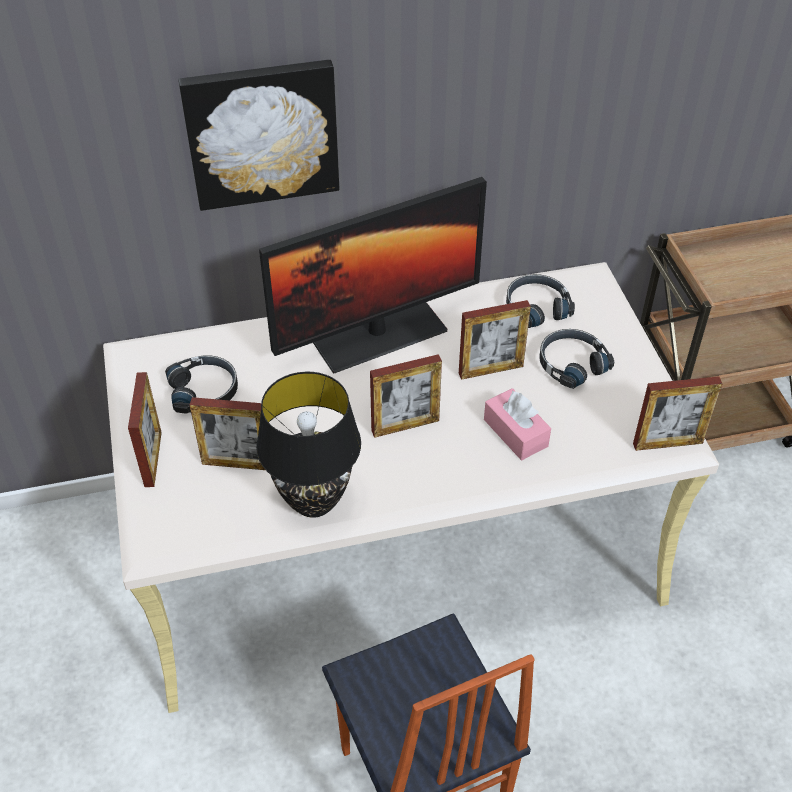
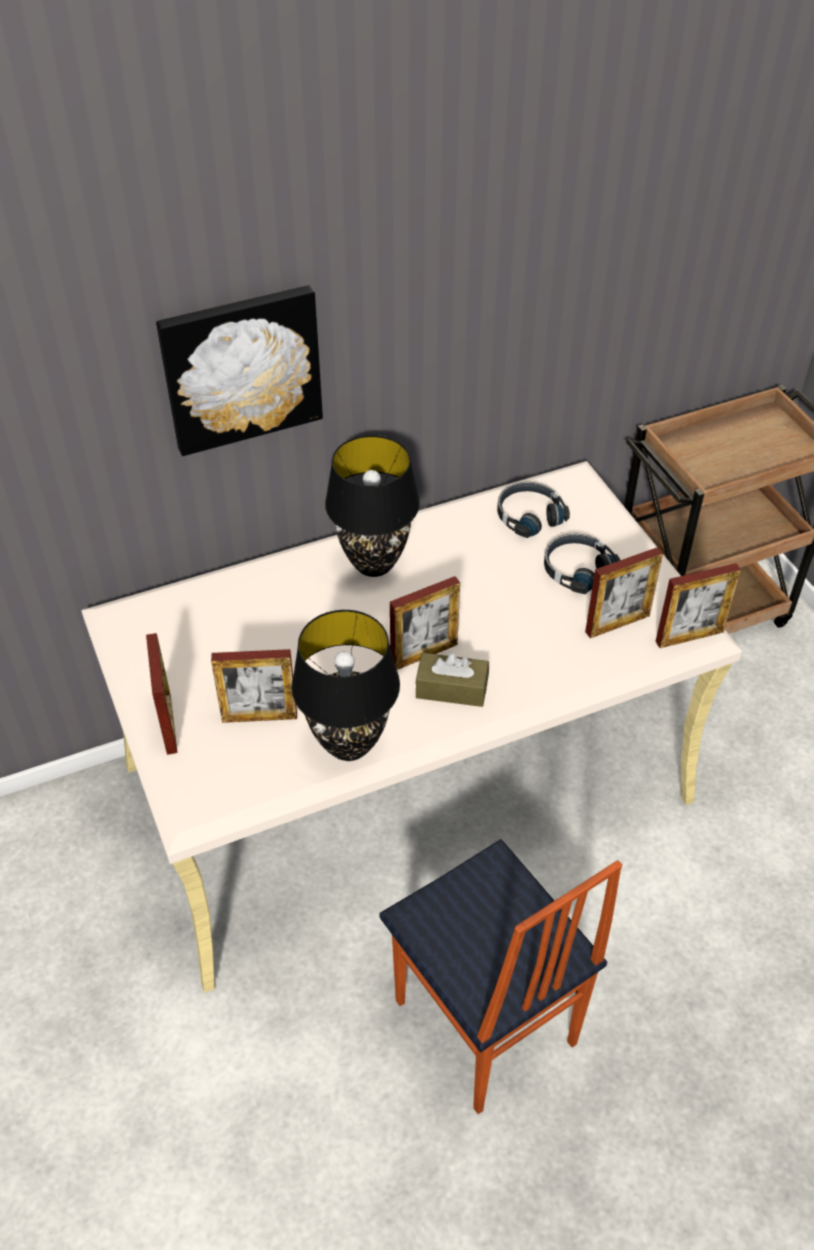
camera: 10 degrees left, 0 degrees up
black headphones [165,355,238,414] -> none
monitor [259,177,487,373] -> black table lamp [325,435,420,577]
picture frame [459,300,531,380] -> picture frame moved to [585,547,663,638]
pink tissue box [484,388,551,460] -> none
none -> brown tissue box [416,653,489,707]

